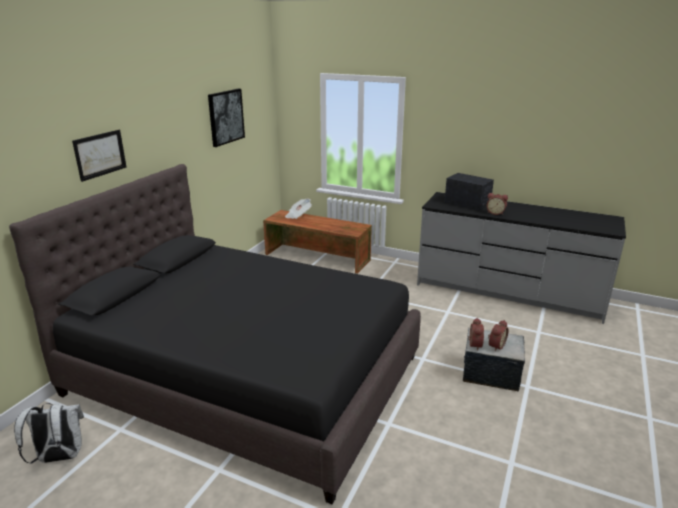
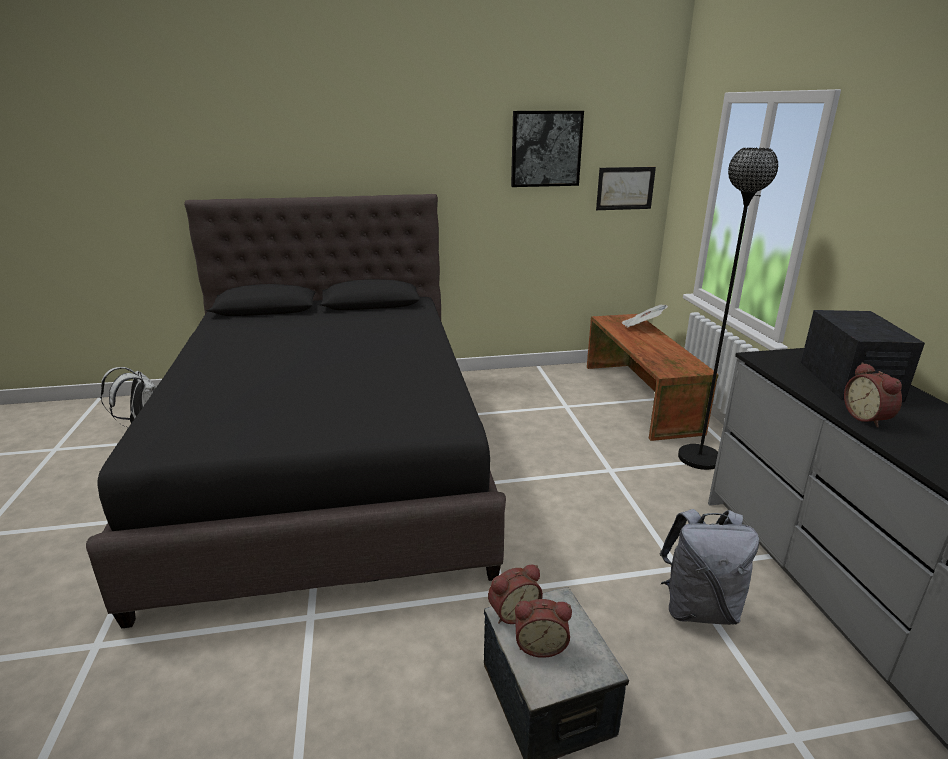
camera: 55 degrees right, 0 degrees up
picture [72,130,127,182] -> picture moved to [596,167,656,210]
none -> grey backpack [660,509,759,625]
none -> black floor lamp [678,147,778,470]

